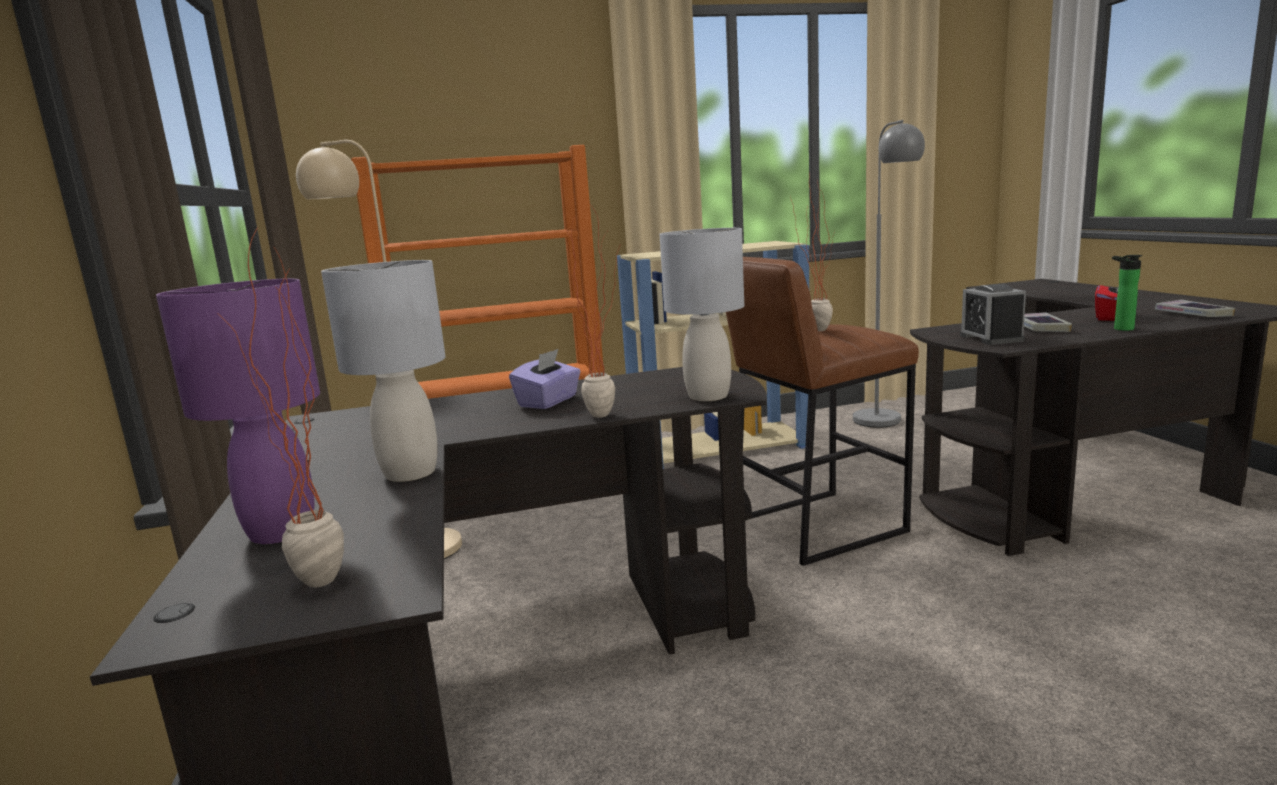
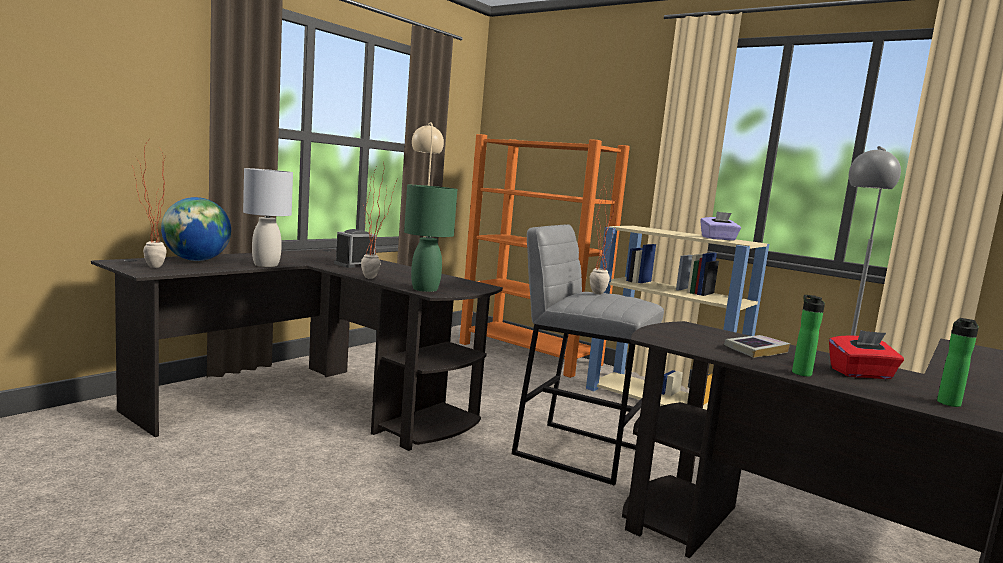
camera: 50 degrees right, 5 degrees down
purple table lamp [156,279,320,544] -> globe [161,197,231,261]
purple tissue box [509,349,581,409] -> purple tissue box moved to [700,212,741,240]
grey table lamp [660,228,744,401] -> green table lamp [404,185,457,292]
brown stool [726,257,919,566] -> grey stool [512,224,664,486]
alarm clock [960,284,1026,345] -> alarm clock moved to [334,229,376,268]
book [1155,300,1235,317] -> bottle [937,318,979,407]

